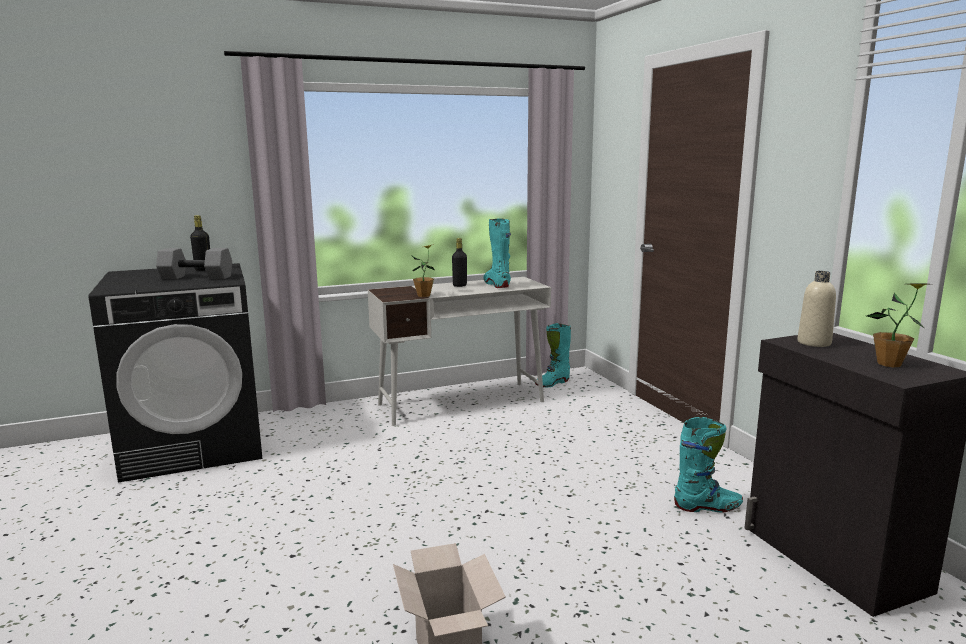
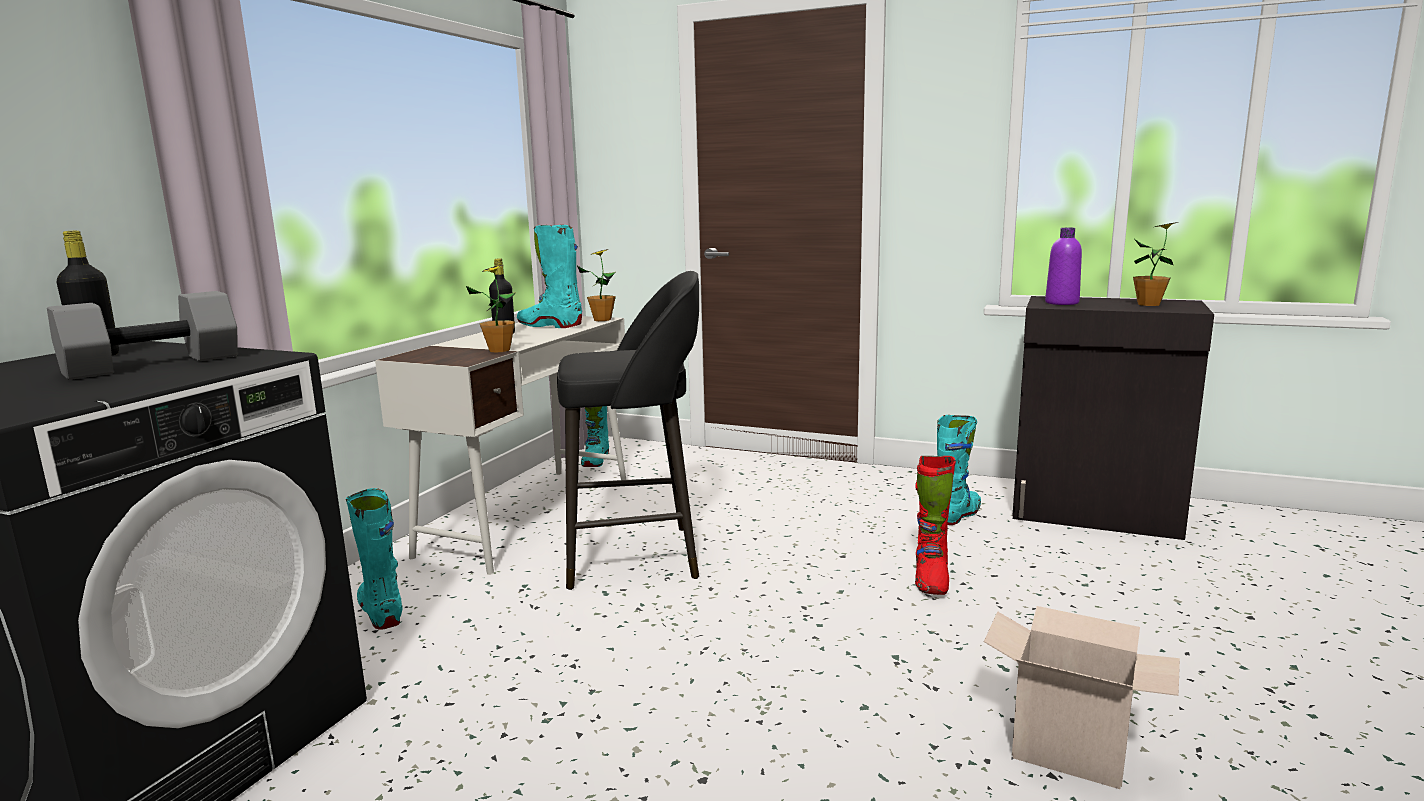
camera: 45 degrees left, 0 degrees up
beige bottle [797,271,836,347] -> purple bottle [1045,228,1082,305]
none -> turquoise boot [346,488,403,630]
none -> black stool [557,271,699,590]
none -> potted plant [577,249,616,321]
none -> red boot [915,456,956,595]

